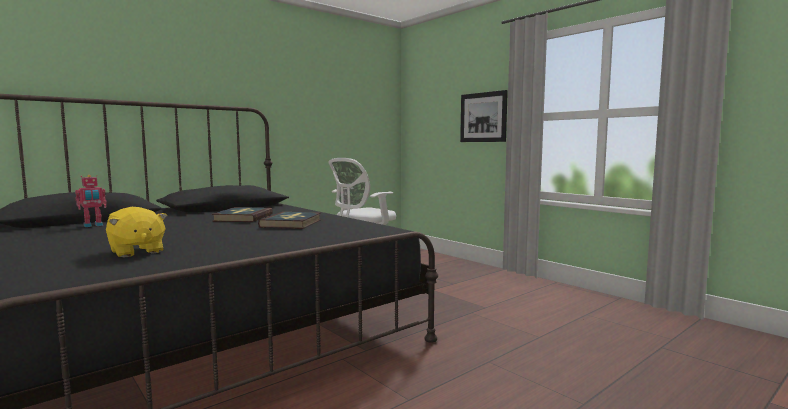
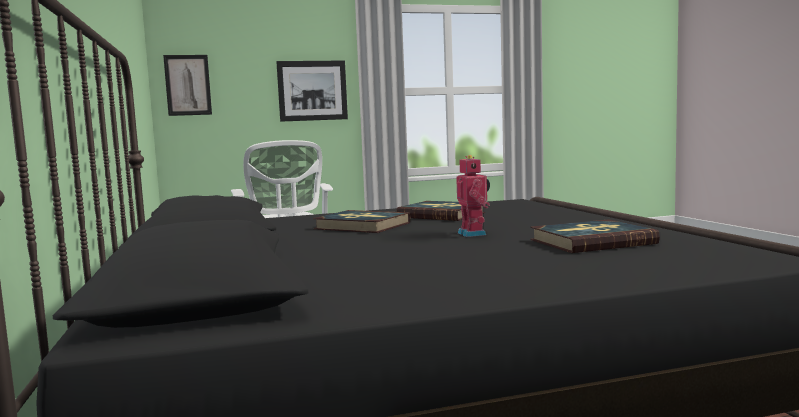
camera: 65 degrees left, 0 degrees up
toy robot [75,175,107,227] -> toy robot moved to [456,155,490,237]
yellow plush toy [106,207,168,258] -> book [530,219,660,253]
none -> picture [163,55,212,116]

